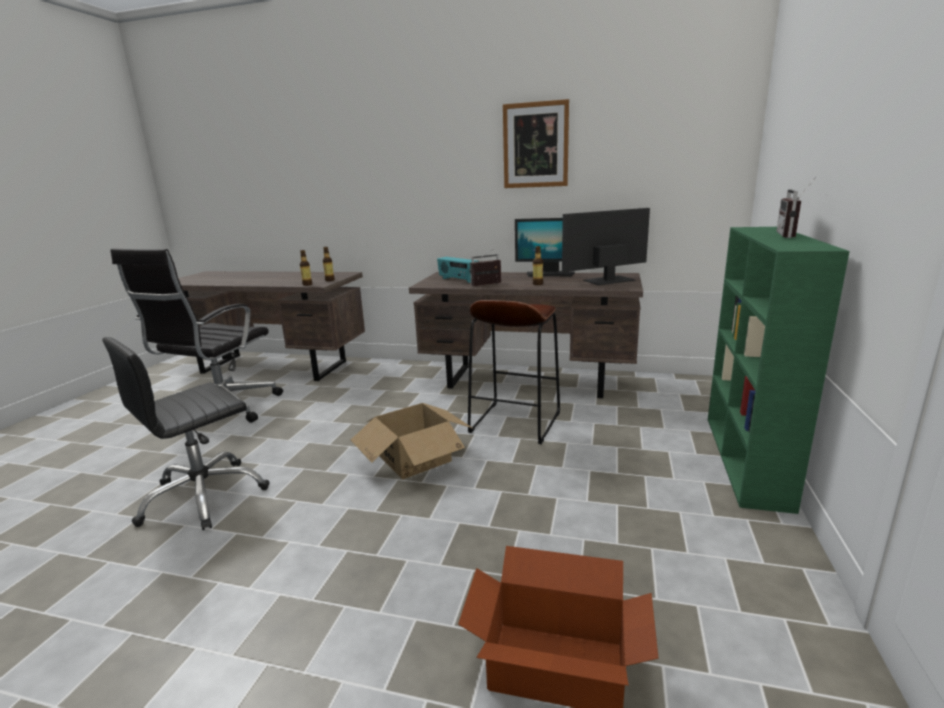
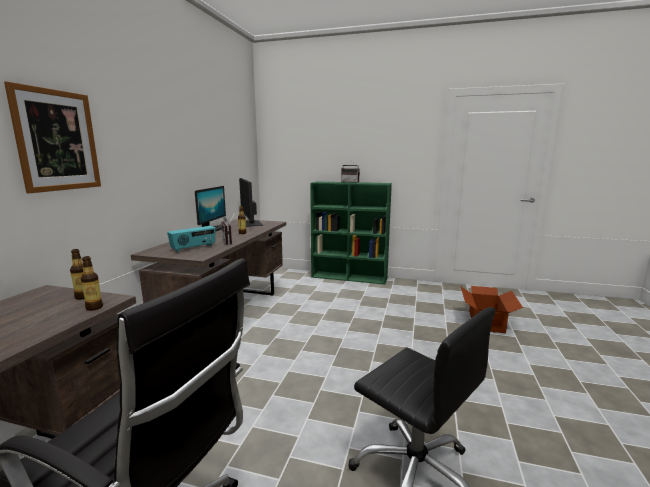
camera: 90 degrees left, 5 degrees down
cardboard box [351,403,474,479] -> none
brown stool [468,300,560,444] -> none
picture [503,99,569,188] -> picture moved to [4,81,101,193]

